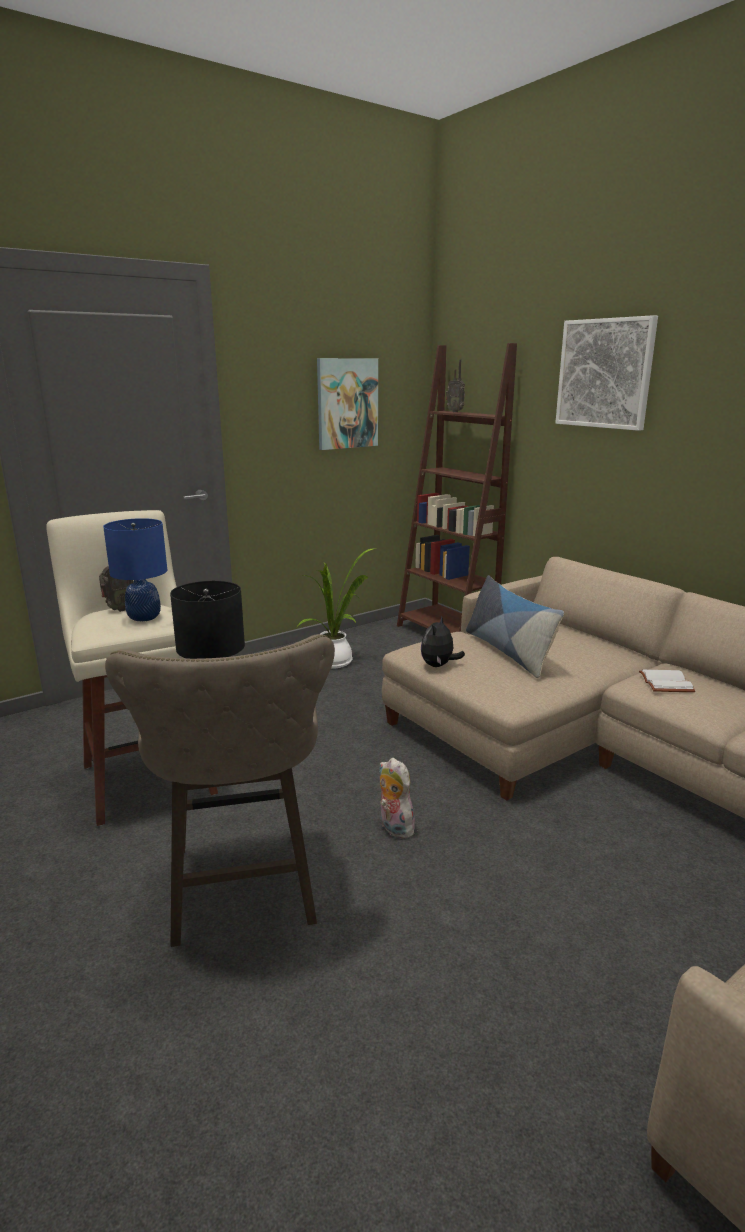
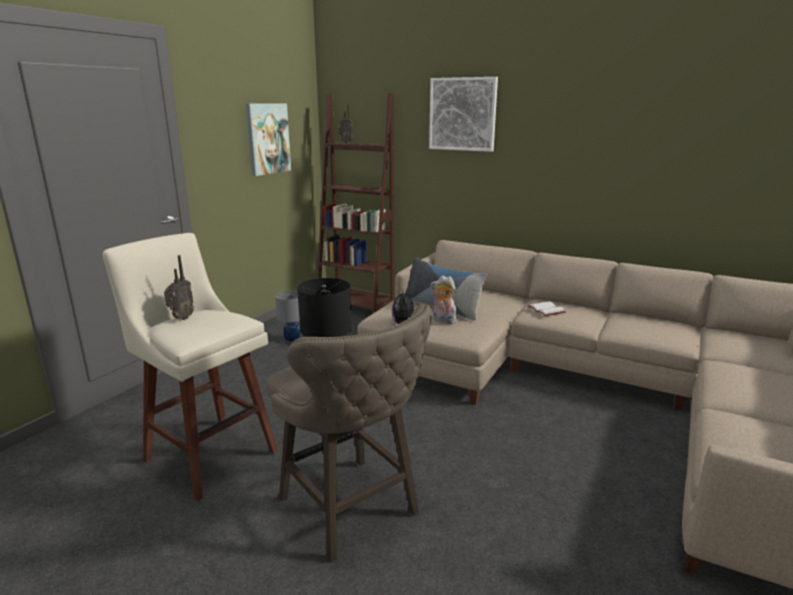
camera: 25 degrees left, 0 degrees up
blue table lamp [103,518,167,622] -> none
potted plant [298,548,376,669] -> grey table lamp [275,290,300,342]
plush toy [379,758,415,839] -> plush toy moved to [431,276,459,324]

